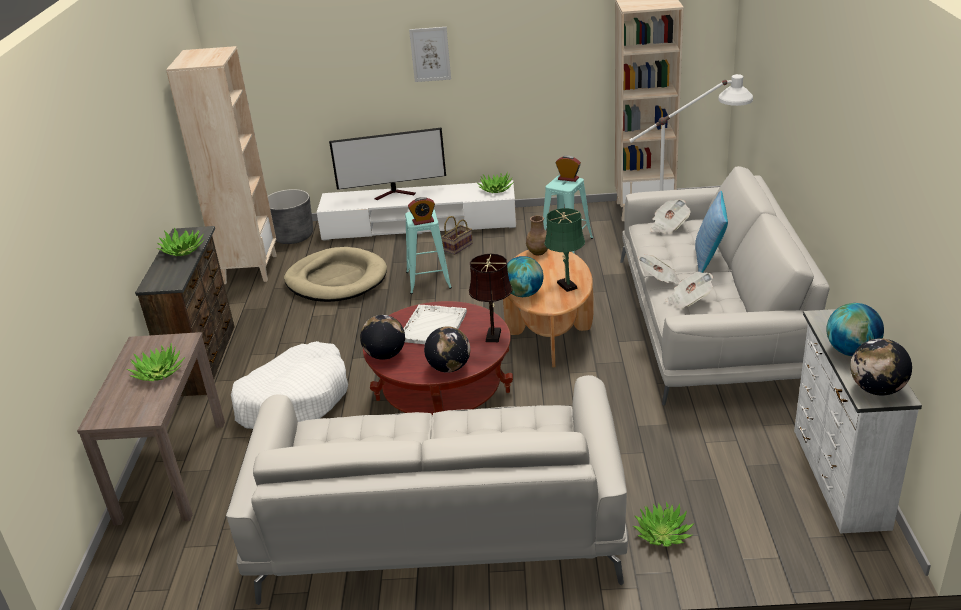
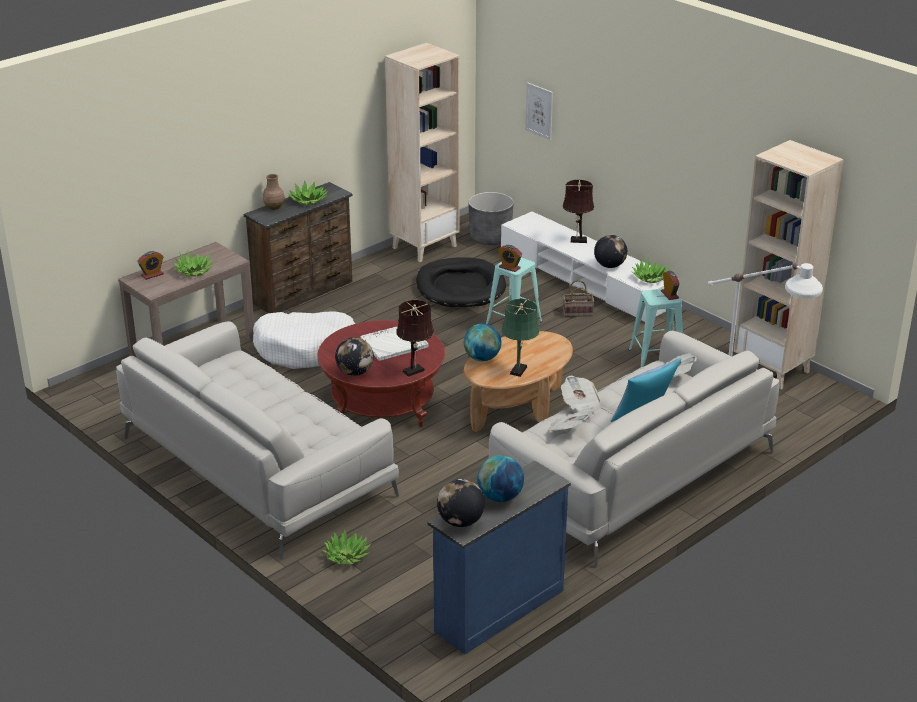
camera: 45 degrees right, 0 degrees up
beige dog bed [284,247,387,302] -> black dog bed [416,257,506,307]
television [329,127,446,200] -> brown table lamp [562,180,594,243]
globe [360,315,405,360] -> globe moved to [594,235,627,268]
picture [409,27,451,82] -> picture moved to [525,82,553,140]
brown vase [526,215,548,255] -> brown vase moved to [263,174,285,210]
white dresser [794,309,922,533] -> blue dresser [427,461,571,654]
none -> alarm clock [137,251,164,280]

